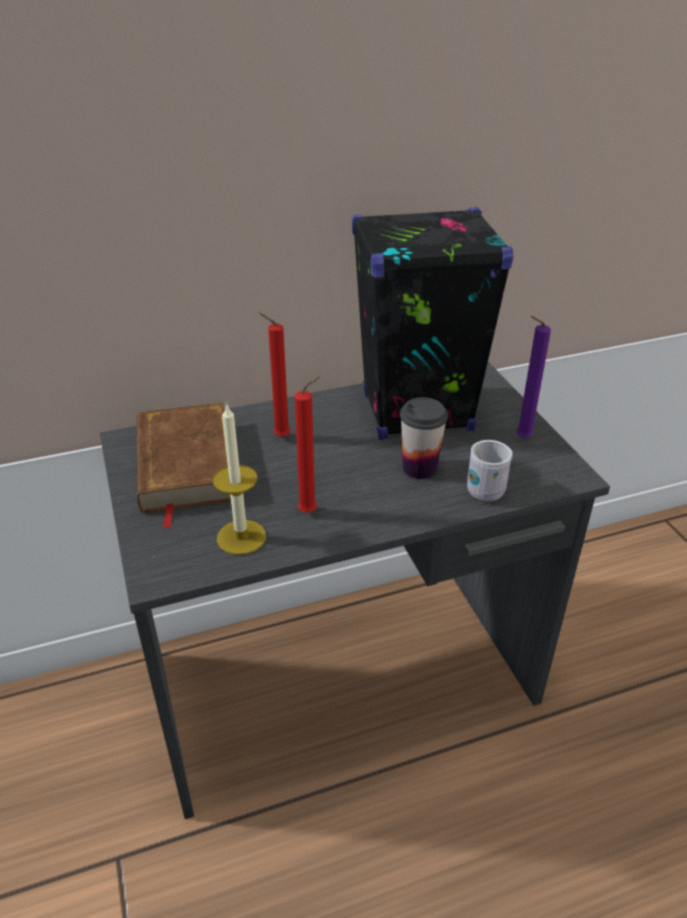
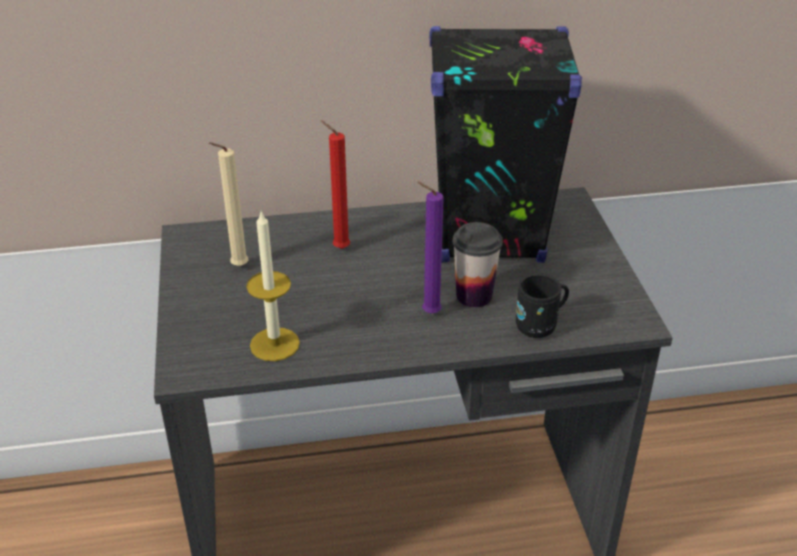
camera: 10 degrees right, 0 degrees up
brown book [137,403,231,528] -> beige candle [209,142,248,266]
red candle [295,376,320,512] -> none
white mug [467,440,513,501] -> black mug [516,273,569,338]
purple candle [516,316,551,439] -> purple candle moved to [417,182,444,314]

